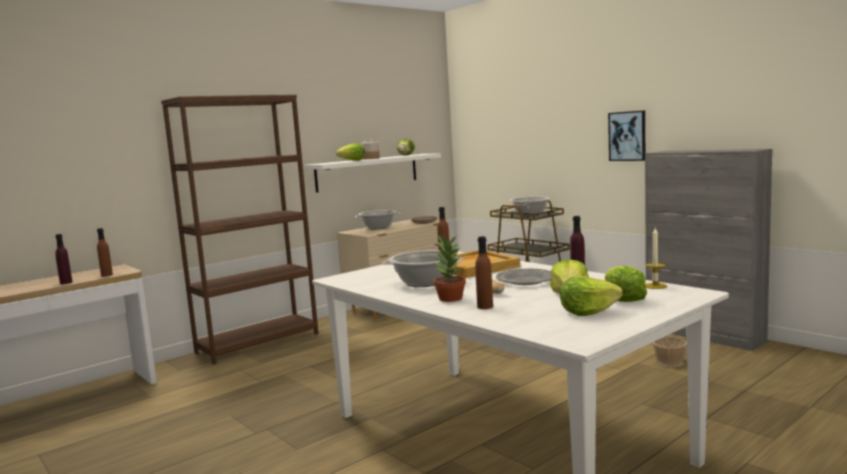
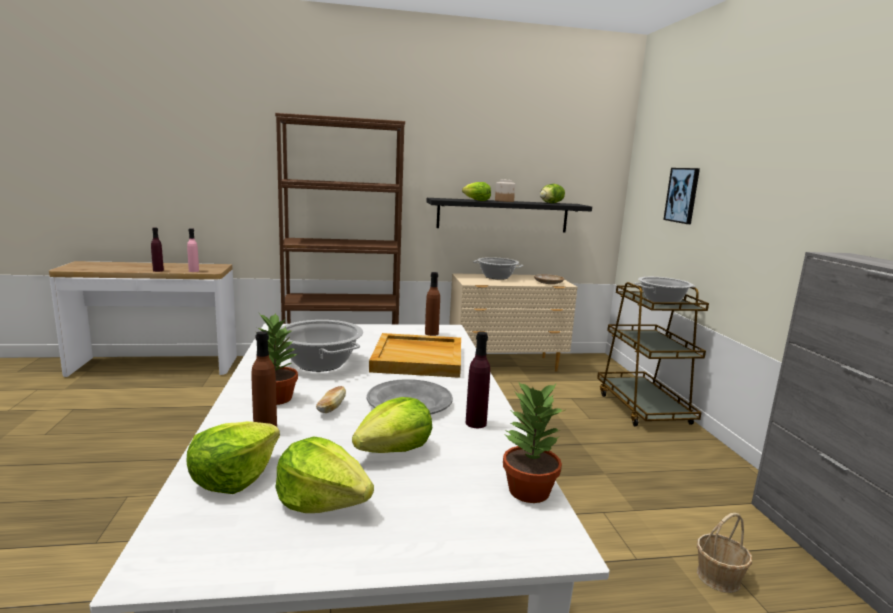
camera: 30 degrees right, 5 degrees up
brown bottle [97,228,113,277] -> pink bottle [187,228,199,272]
white shelf [304,153,441,193] -> black shelf [427,198,592,232]
lettuce [605,266,647,302] -> lettuce moved to [187,421,280,494]
picture [608,110,645,161] -> picture moved to [663,168,700,224]
candle [645,228,667,289] -> potted plant [503,381,565,503]

